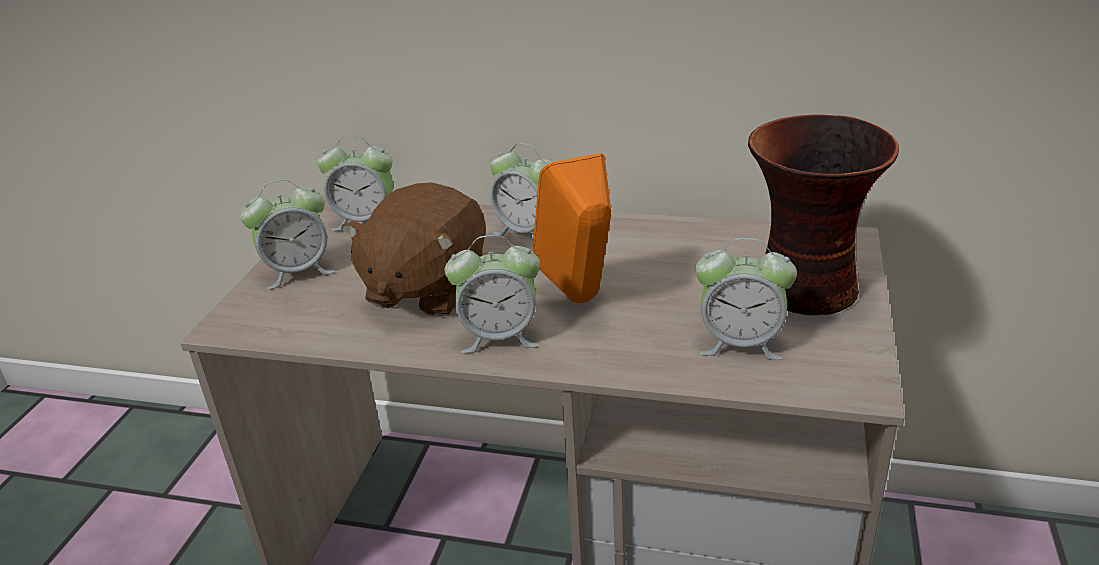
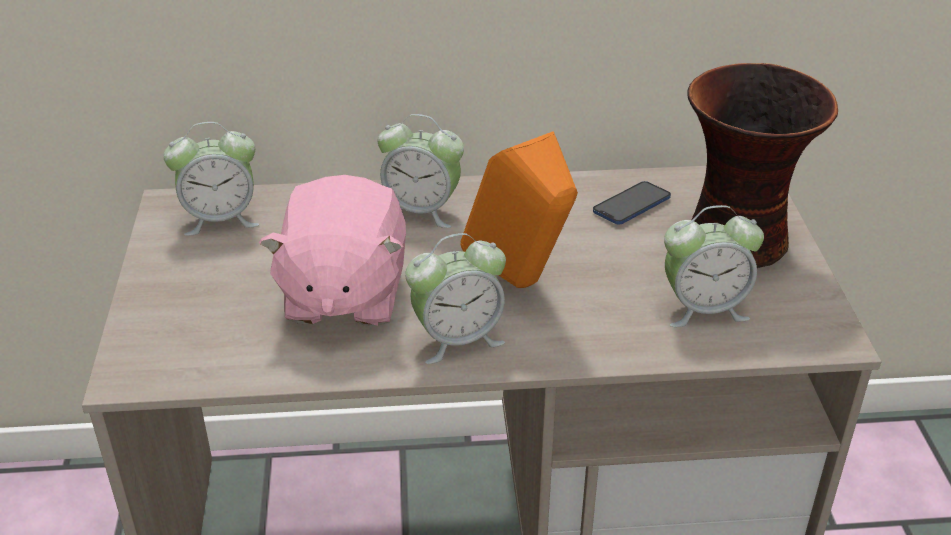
camera: 20 degrees left, 5 degrees up
alarm clock [240,179,335,289] -> none
brown plush toy [341,182,486,317] -> pink plush toy [259,175,406,326]
none -> phone [593,181,671,224]

